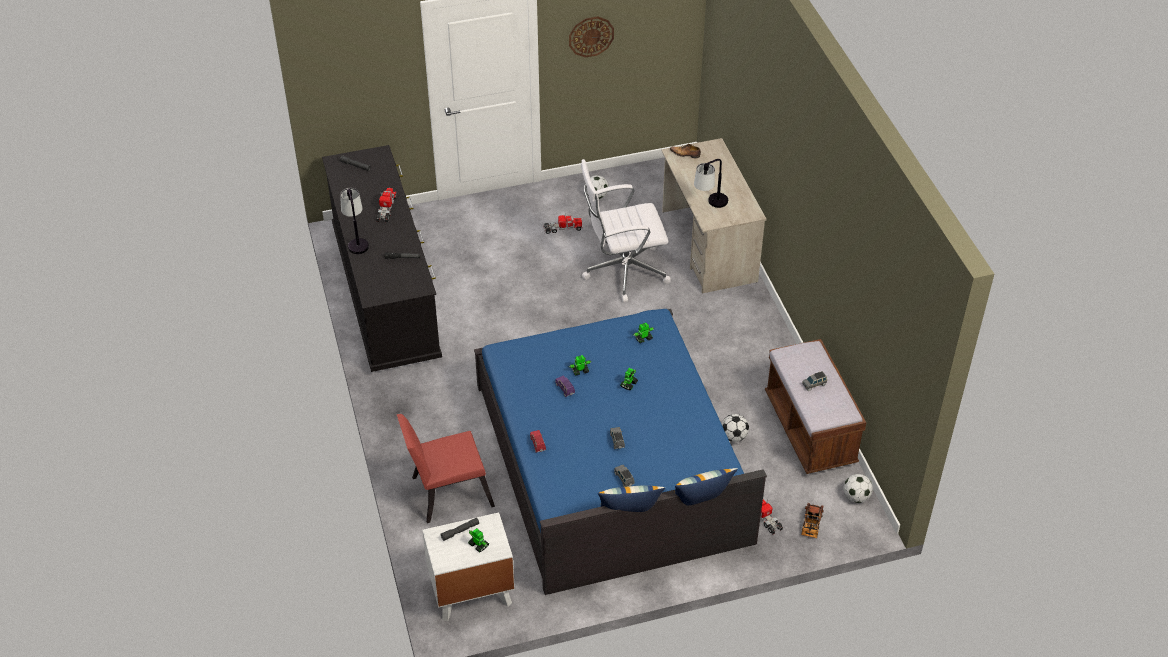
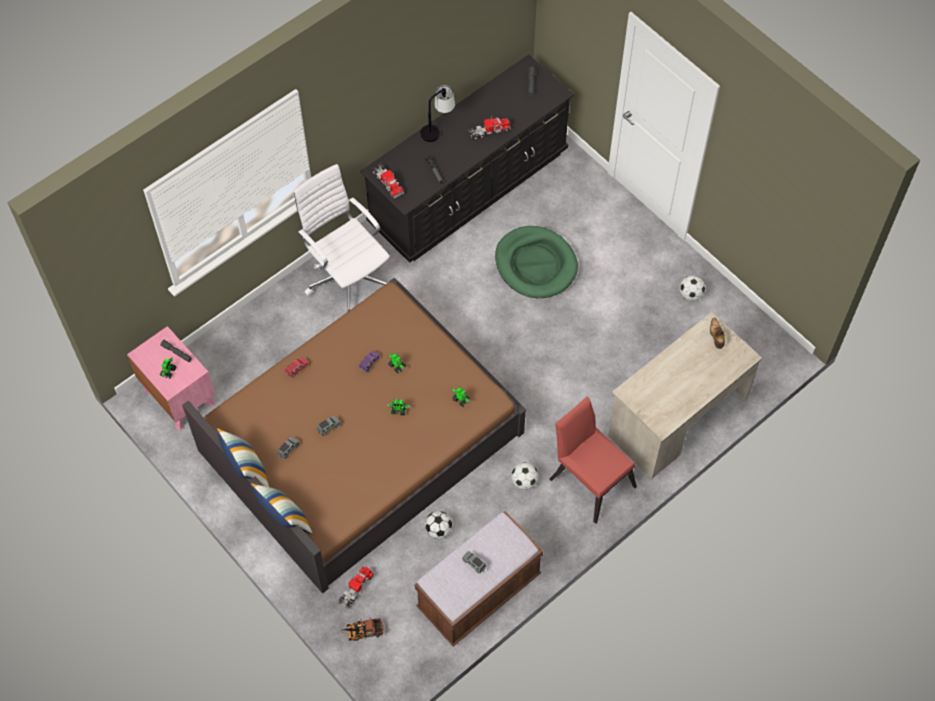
camera: 65 degrees right, 15 degrees up
red chair [397,414,495,523] -> red chair moved to [549,397,637,524]
white nightstand [422,512,515,621] -> pink nightstand [127,326,215,430]
blue bed [474,309,767,595] -> brown bed [182,277,526,594]
toy truck [543,213,583,234] -> toy truck moved to [372,164,404,198]
wall clock [569,16,614,57] -> none
white office chair [581,159,671,303] -> white office chair moved to [293,164,389,311]
table lamp [694,159,728,208] -> none
football [844,474,873,503] -> football moved to [511,462,539,490]
none -> green dog bed [495,226,578,298]

